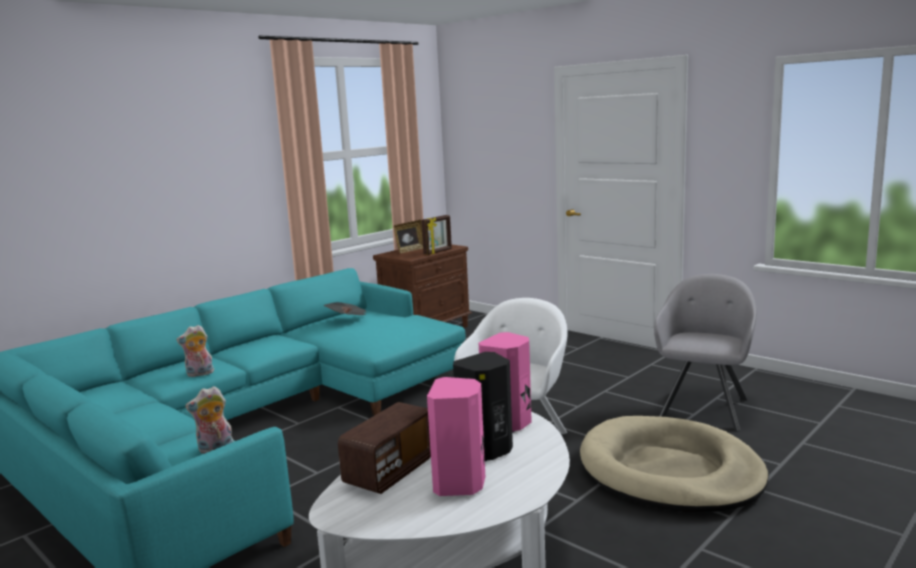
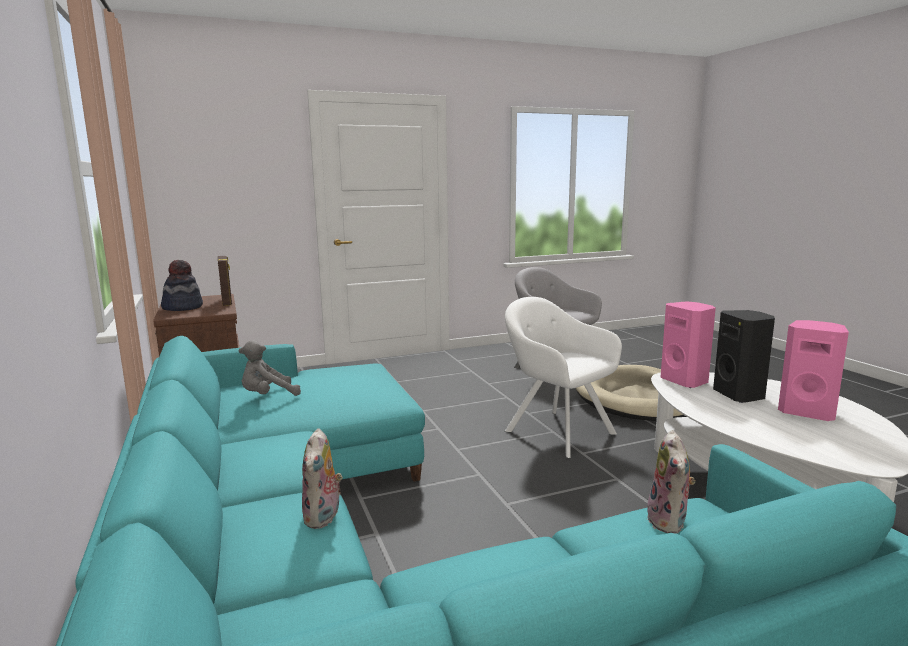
camera: 65 degrees left, 0 degrees up
newspaper [323,302,367,315] -> grey plush toy [239,340,301,396]
radio [338,402,431,494] -> none
picture frame [394,220,423,253] -> hat [161,260,203,311]

